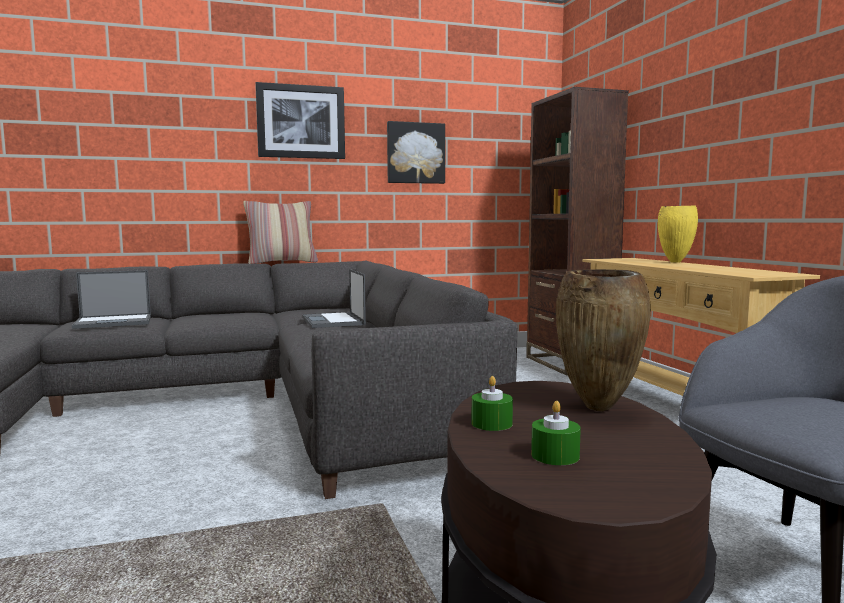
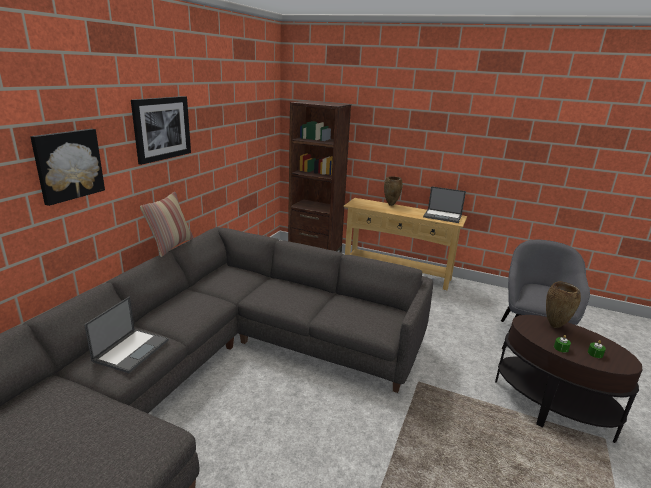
camera: 50 degrees left, 15 degrees up
laptop [302,269,366,328] -> laptop moved to [423,186,466,223]
picture [387,121,445,184] -> picture moved to [30,129,105,206]
yellow vase [658,205,698,263] -> brown vase [384,176,403,206]

